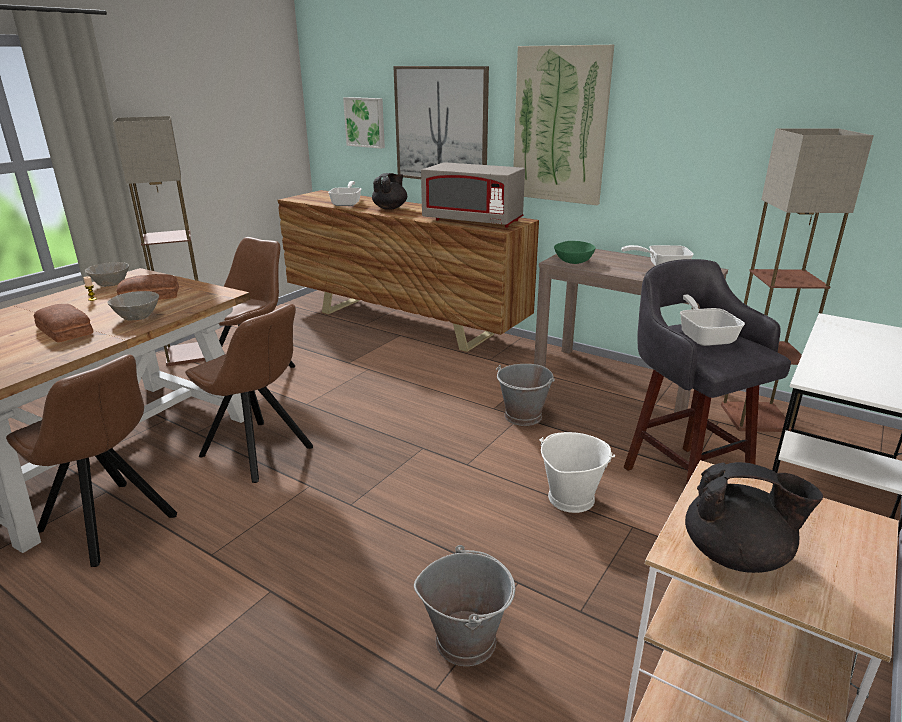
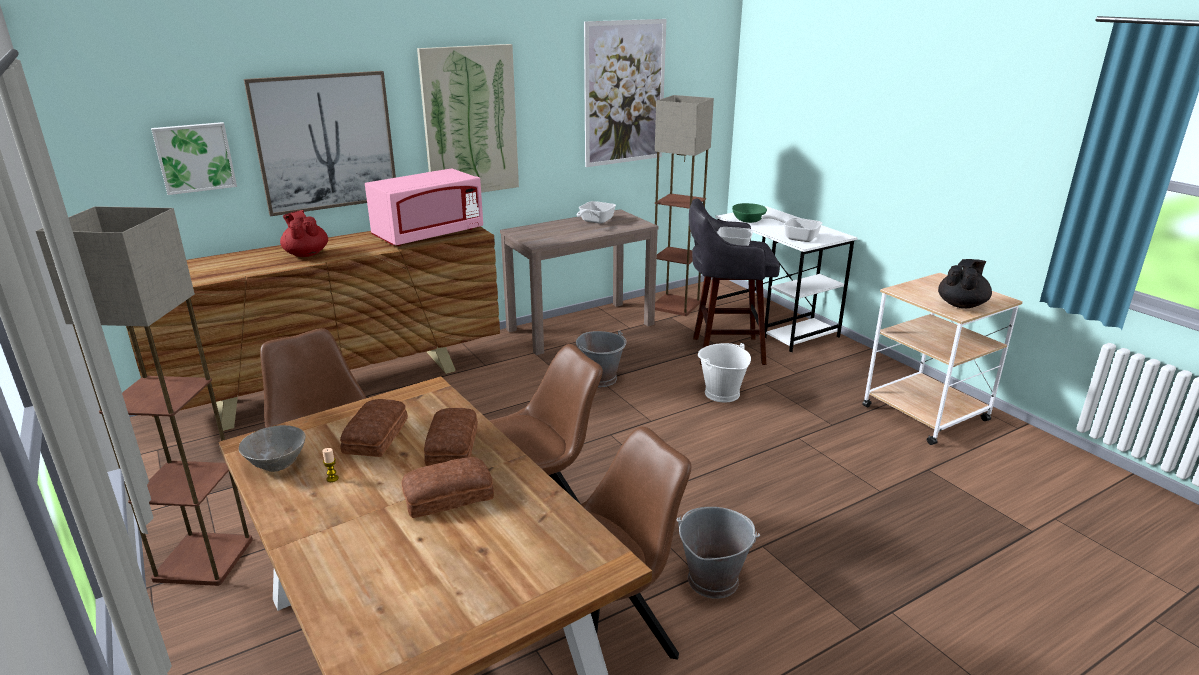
camera: 65 degrees left, 0 degrees up
grey bowl [107,291,159,320] -> bread [424,408,478,466]
frying pan [328,181,361,206] -> frying pan moved to [761,214,822,242]
black teapot [372,173,407,210] -> red teapot [280,210,328,257]
grey bucket [414,545,515,666] -> grey bucket moved to [676,507,760,599]
grey microwave [421,162,525,228] -> pink microwave [365,168,483,246]
green bowl [554,241,596,264] -> green bowl moved to [732,203,767,223]
none -> picture [584,19,666,167]

